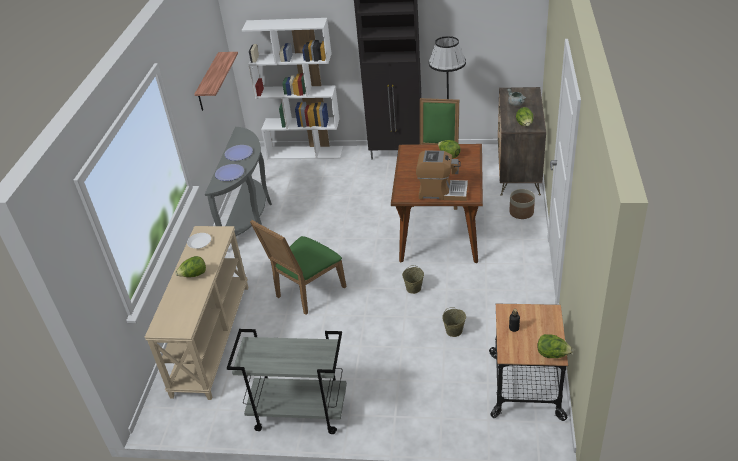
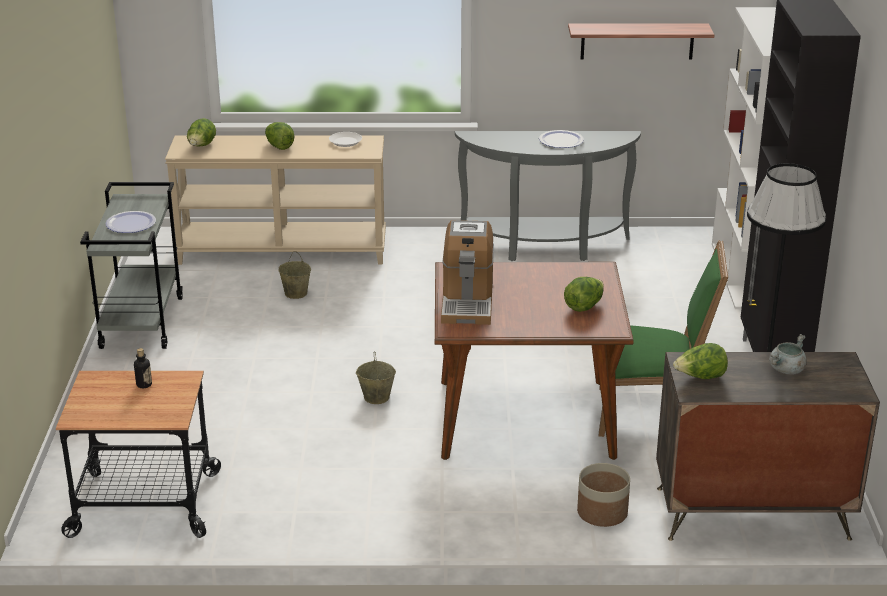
camera: 80 degrees right, 10 degrees down
plate [215,164,244,181] -> plate moved to [105,211,156,233]
green chair [250,220,347,315] -> none
beige bucket [442,307,466,337] -> beige bucket moved to [278,251,311,299]
lettuce [537,334,573,358] -> lettuce moved to [187,118,216,147]

